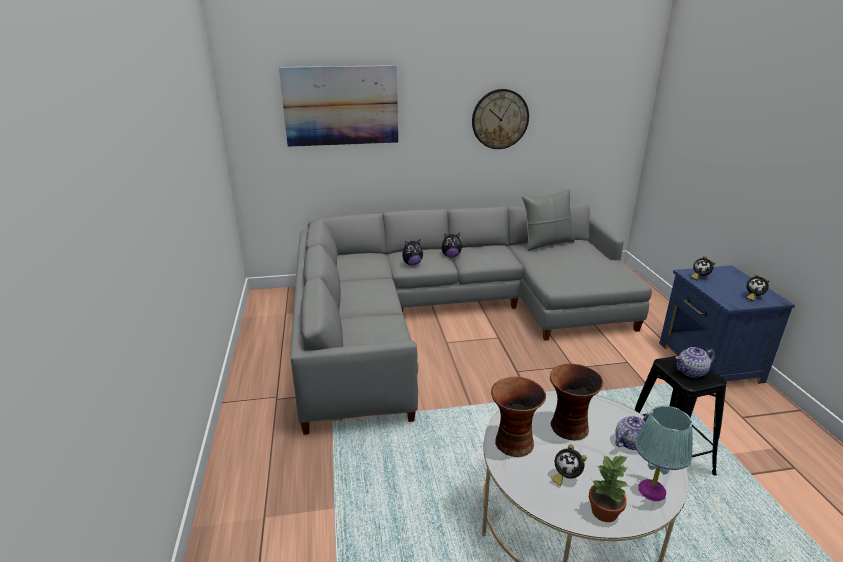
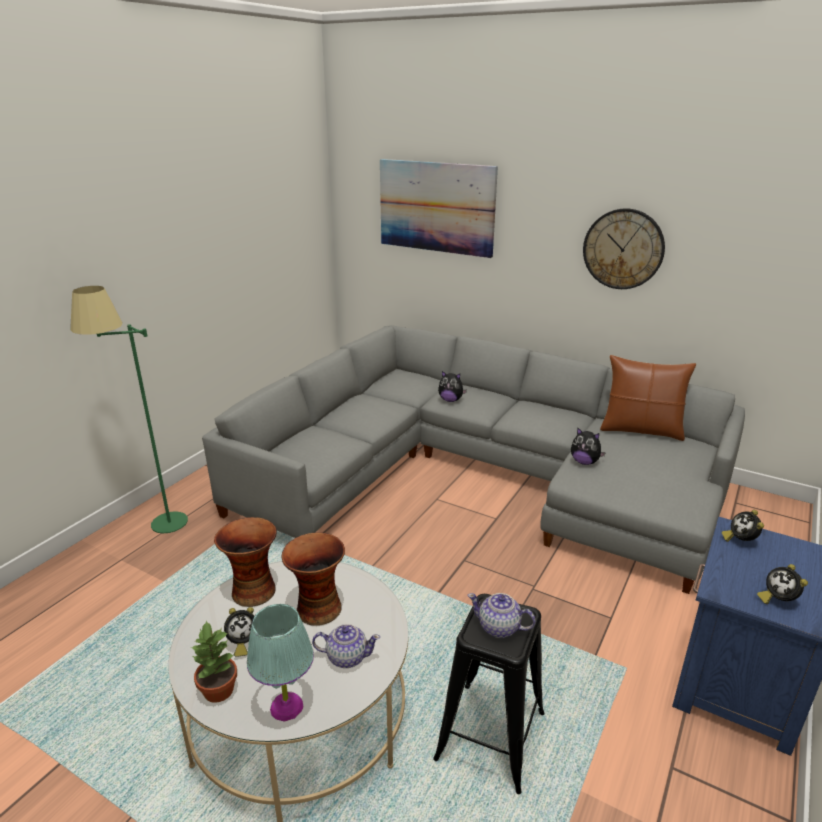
camera: 40 degrees right, 0 degrees up
plush toy [442,233,462,257] -> plush toy moved to [571,427,606,465]
grey pillow [522,189,575,251] -> brown pillow [600,355,696,441]
alarm clock [551,444,587,486] -> alarm clock turned 105 degrees counterclockwise [224,607,255,657]
none -> green floor lamp [70,286,188,533]

